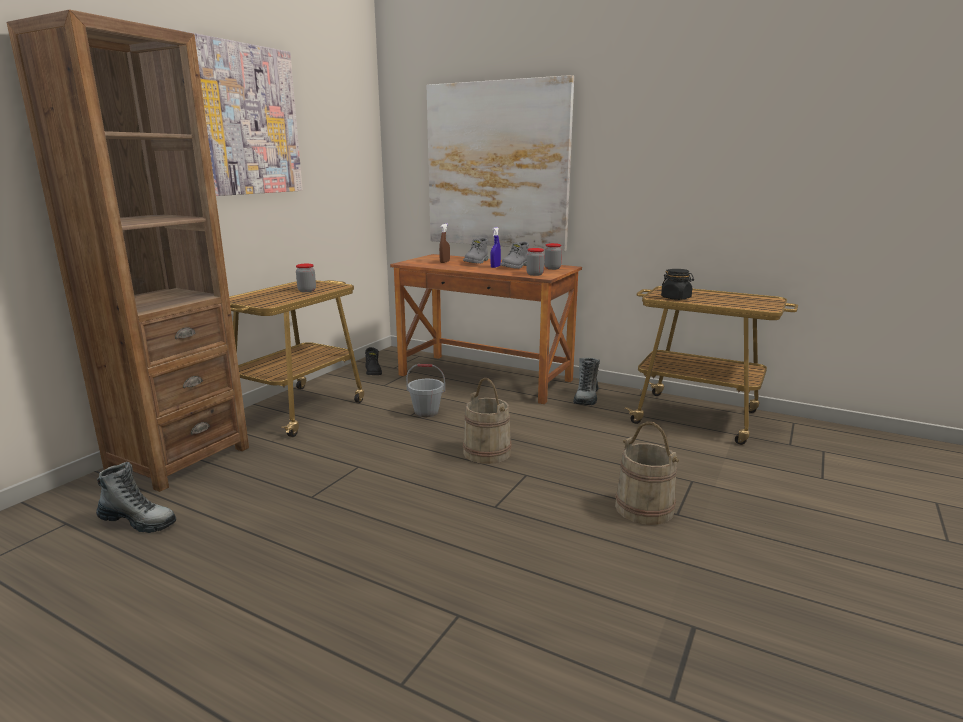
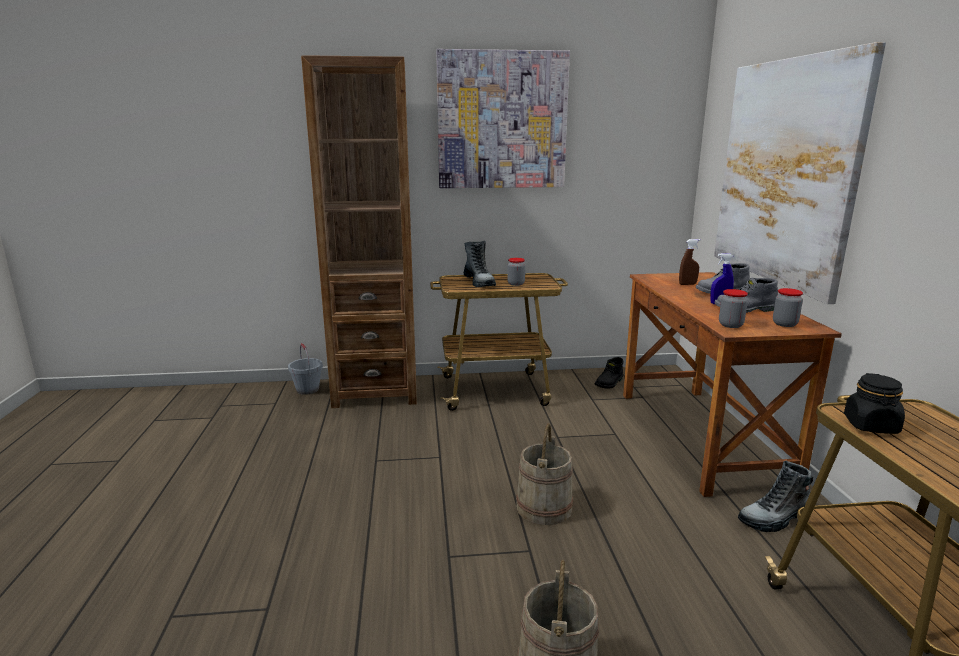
camera: 55 degrees right, 0 degrees up
boot [96,462,176,533] -> boot moved to [463,241,496,287]
grey bucket [406,364,445,417] -> grey bucket moved to [288,343,323,395]

